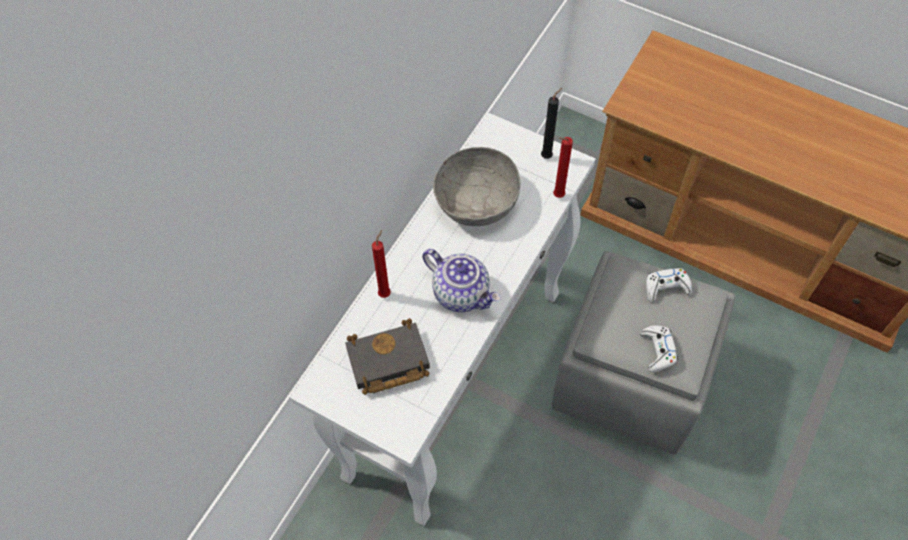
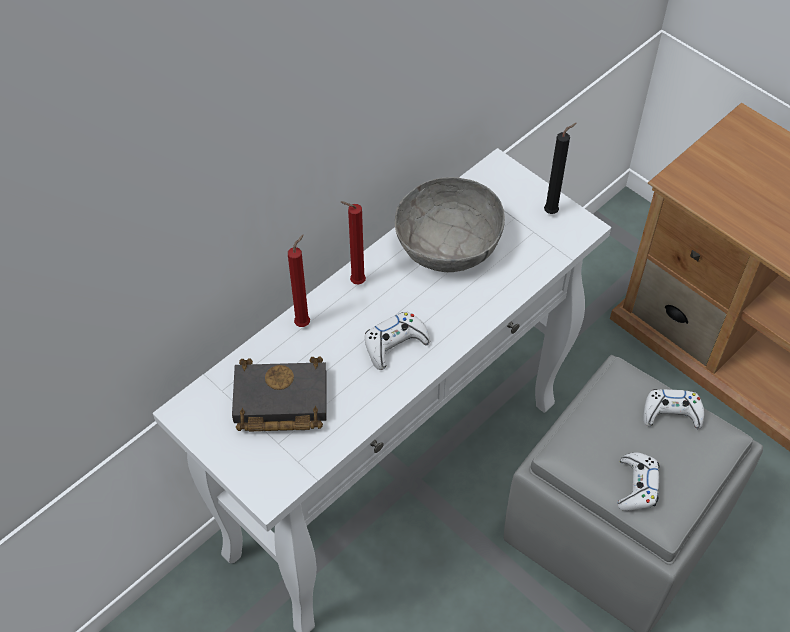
camera: 15 degrees right, 5 degrees down
teapot [422,249,501,312] -> white game controller [365,312,430,370]
red candle [553,137,573,198] -> red candle moved to [341,201,366,285]

